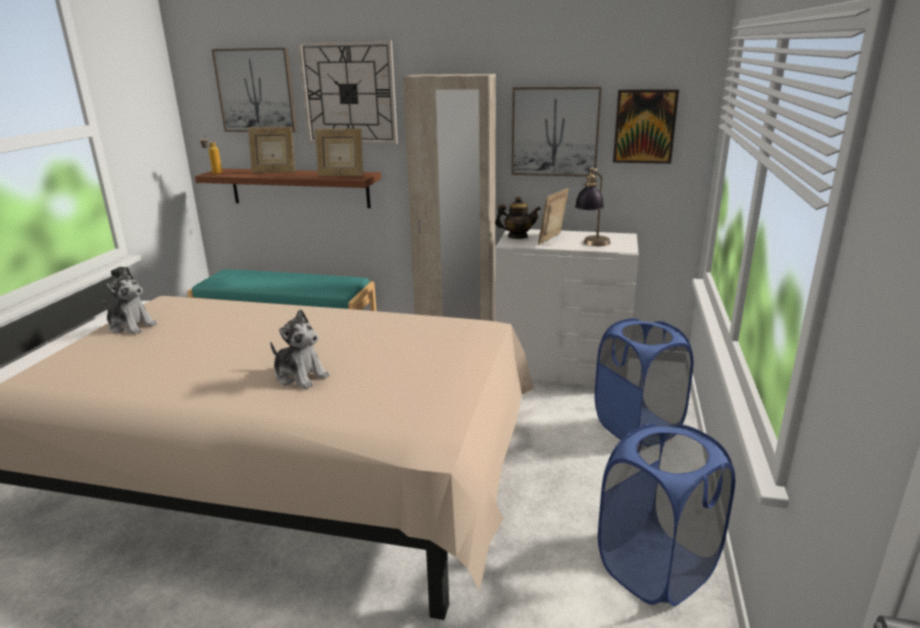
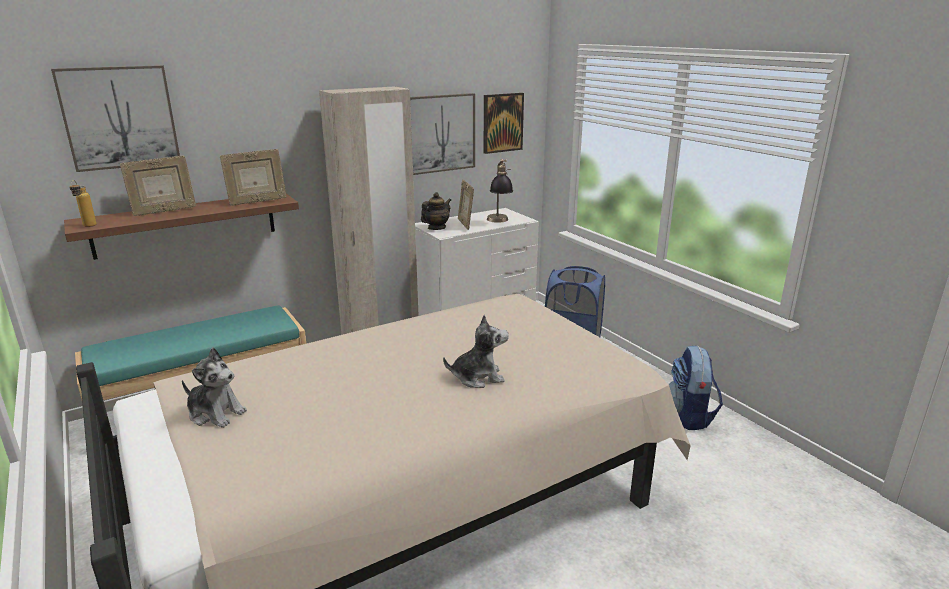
camera: 45 degrees left, 0 degrees up
plush toy [103,268,157,334] -> plush toy turned 45 degrees clockwise [182,348,247,428]
wall clock [298,41,398,144] -> none
blue laundry basket [598,424,735,606] -> backpack [669,345,723,430]

